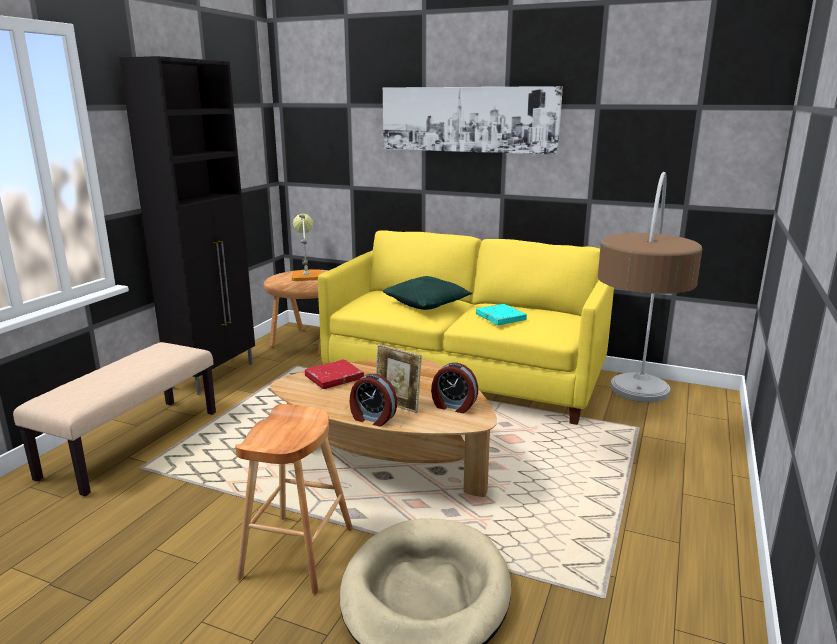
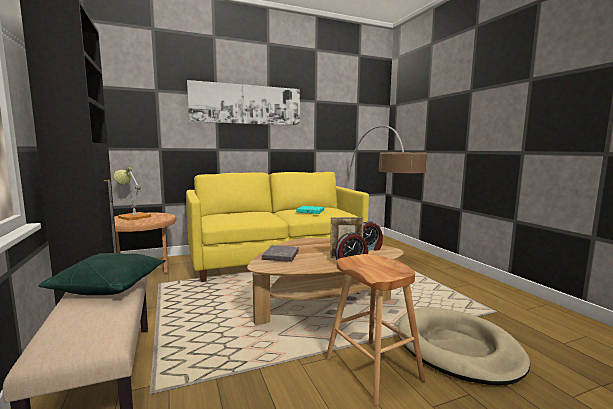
camera: 45 degrees left, 10 degrees down
red book [305,359,364,389] -> grey book [262,245,299,262]
green pillow [383,276,473,310] -> green pillow moved to [38,253,166,295]

